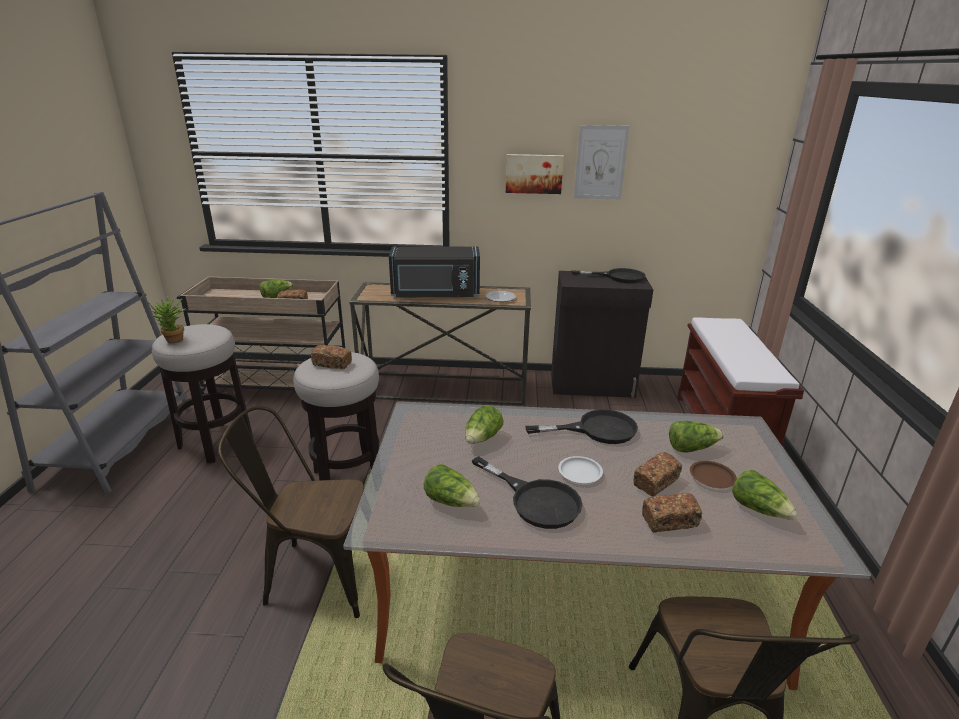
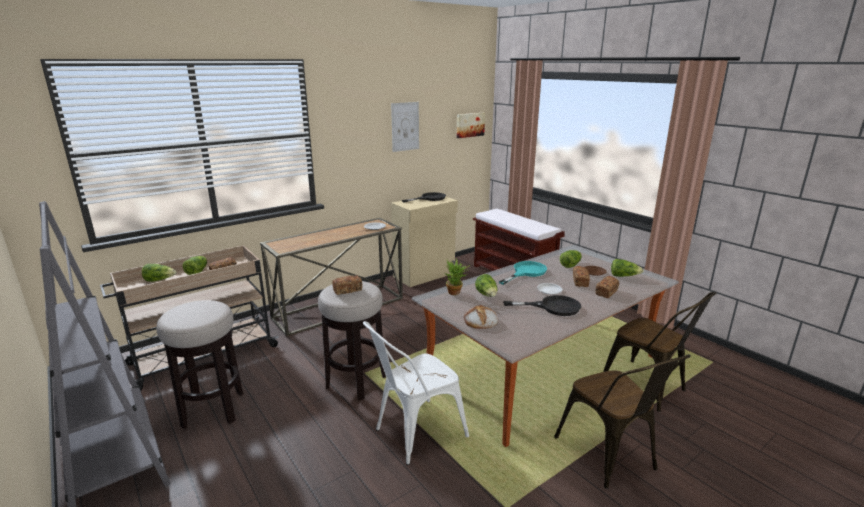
camera: 40 degrees left, 5 degrees down
potted plant [149,296,186,344] -> potted plant moved to [445,258,470,295]
brown chair [218,406,364,618] -> white chair [363,321,469,465]
black microwave [389,247,480,298] -> none
lettuce [424,464,480,507] -> lettuce moved to [142,264,176,282]
picture [506,154,564,194] -> picture moved to [457,113,485,138]
black frying pan [525,409,638,444] -> turquoise frying pan [499,261,547,285]
black cabinet [551,271,653,398] -> beige cabinet [391,197,458,287]
none -> bread [464,305,498,329]

